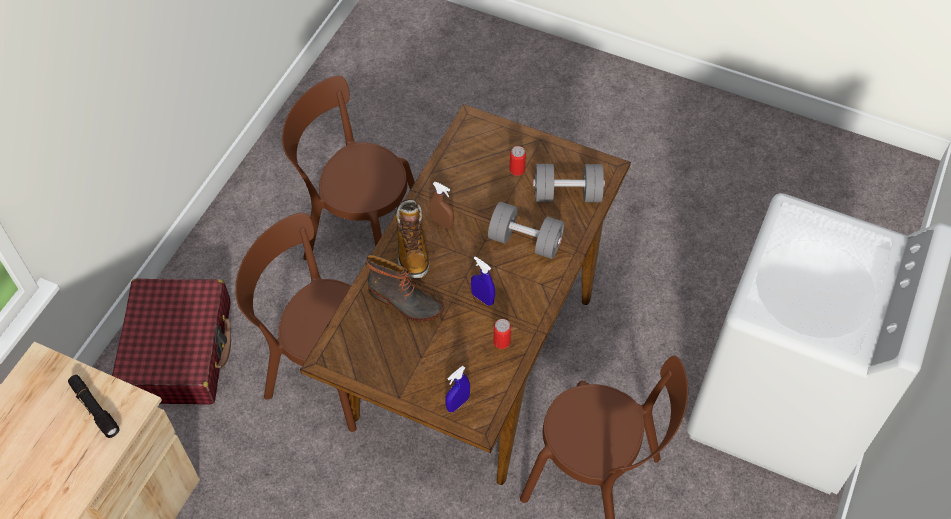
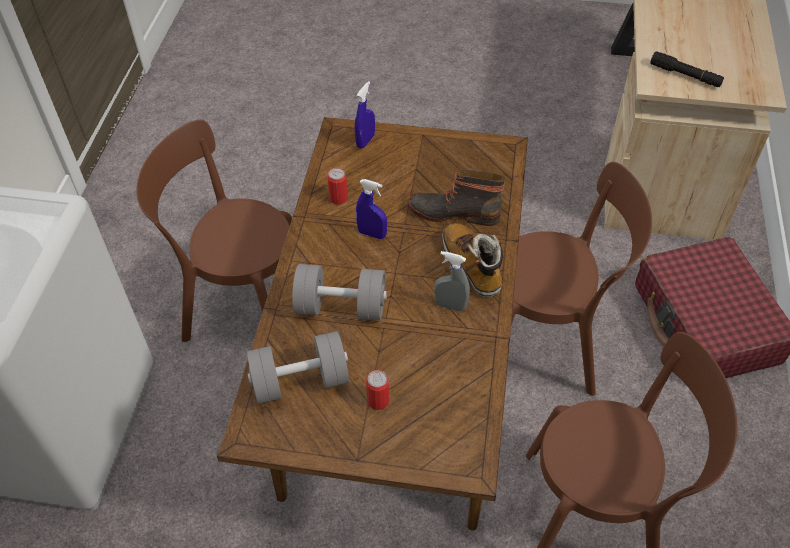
camera: 165 degrees right, 5 degrees down
brown spray bottle [430,182,454,228] -> grey spray bottle [434,251,470,312]

